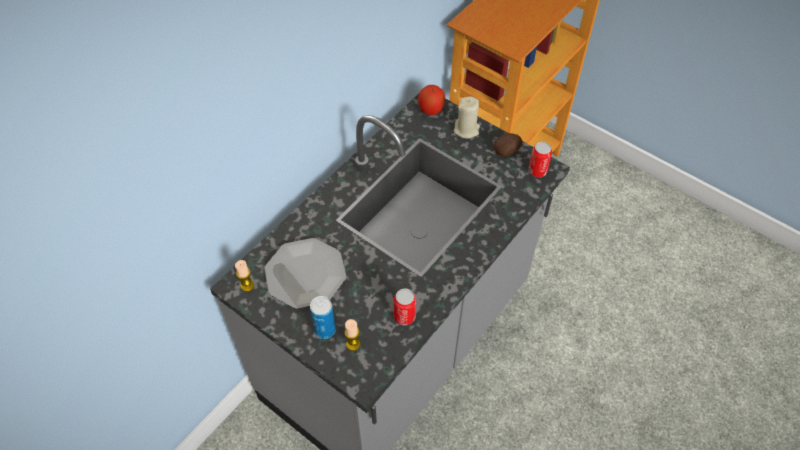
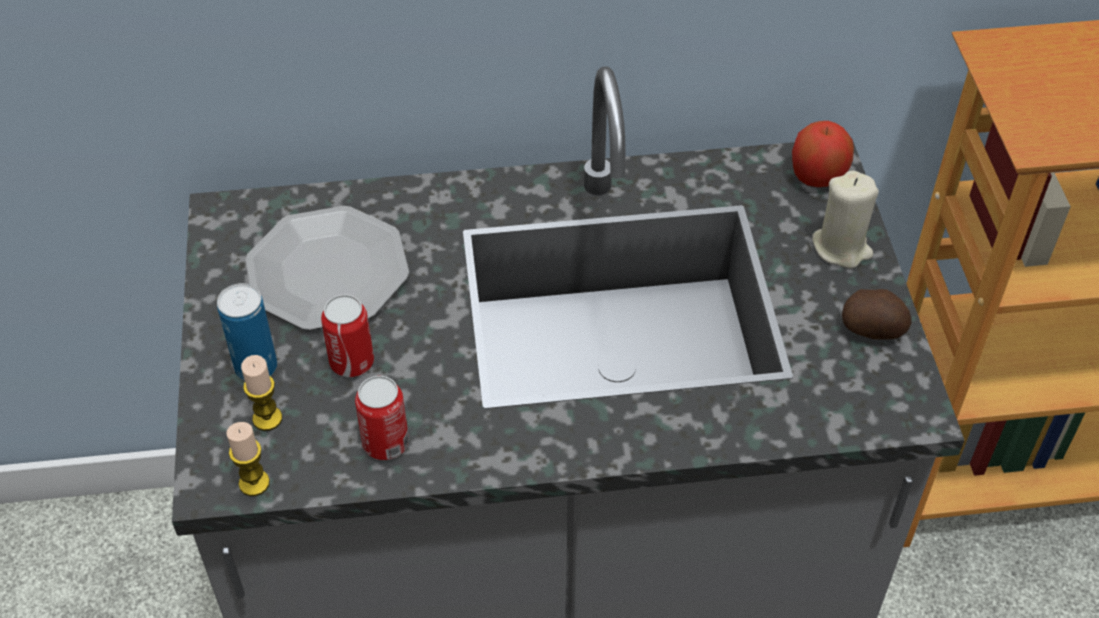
camera: 45 degrees right, 5 degrees down
candle [235,260,254,292] -> candle moved to [226,422,270,496]
can [528,142,552,177] -> can moved to [321,294,374,377]

